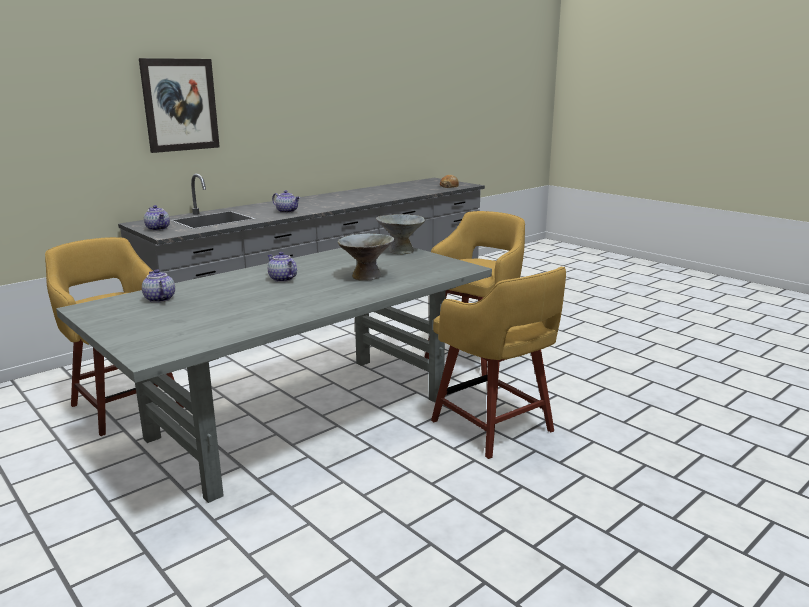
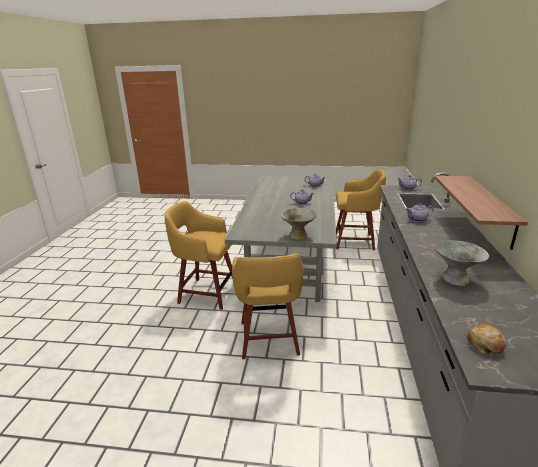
camera: 140 degrees right, 5 degrees up
picture [139,58,220,153] -> none
grey bowl [338,234,395,281] -> grey bowl moved to [434,240,489,286]
none -> shelf [435,176,528,250]

